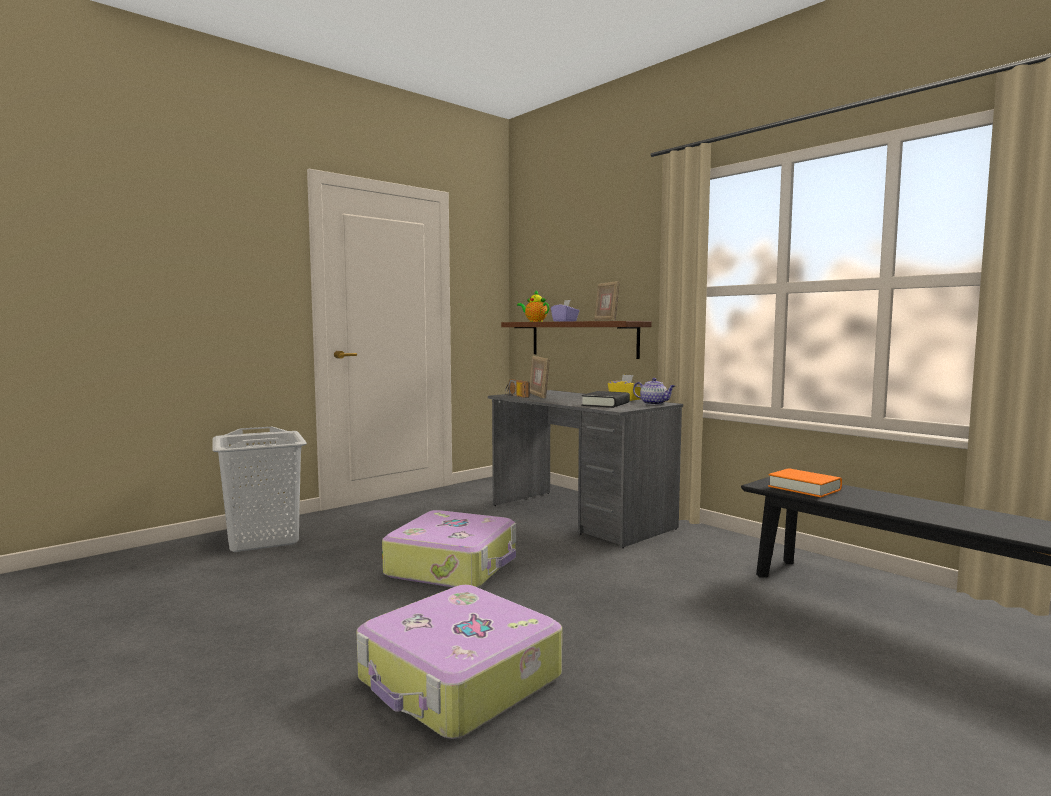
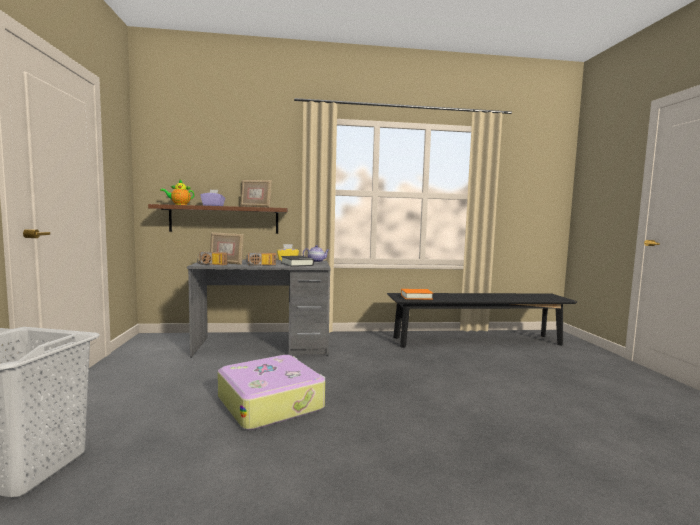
camera: 55 degrees left, 0 degrees up
suitcase [357,585,562,739] -> none
none -> radio [246,253,276,266]

